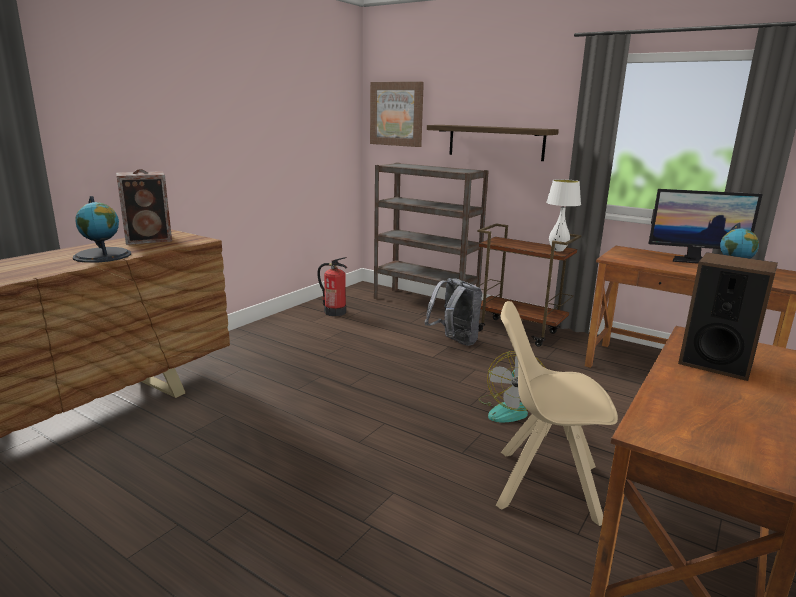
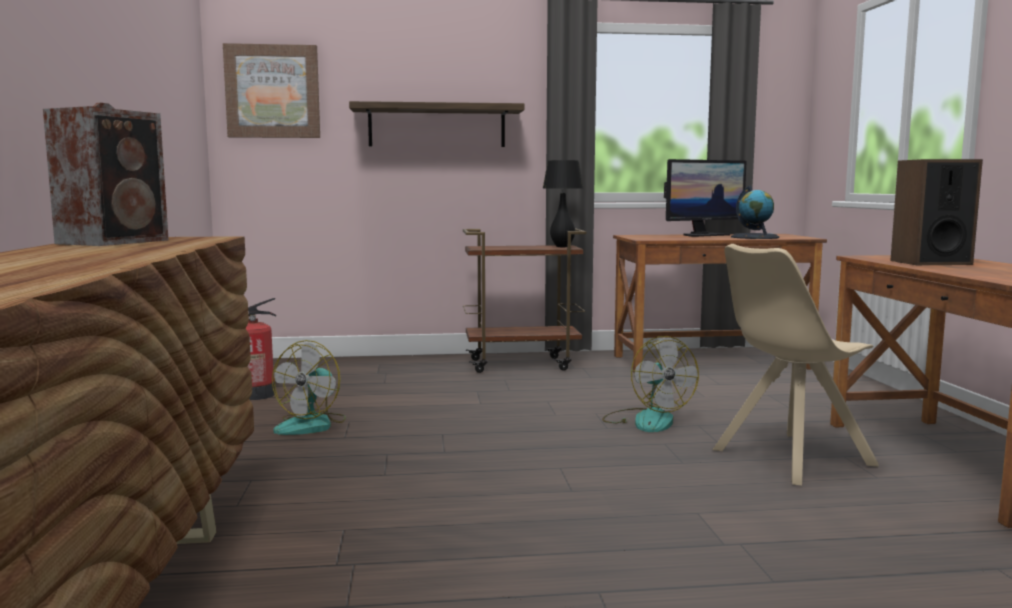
camera: 40 degrees left, 10 degrees down
globe [73,196,131,263] -> none
grey bookcase [374,163,489,299] -> none
grey backpack [425,278,482,346] -> none
white table lamp [546,179,581,252] -> black table lamp [543,160,583,247]
none -> fan [272,340,346,435]

